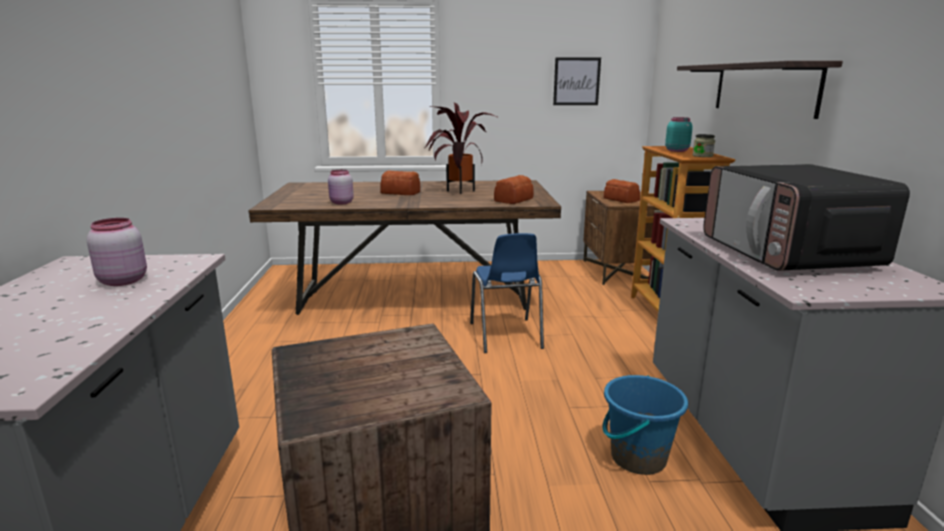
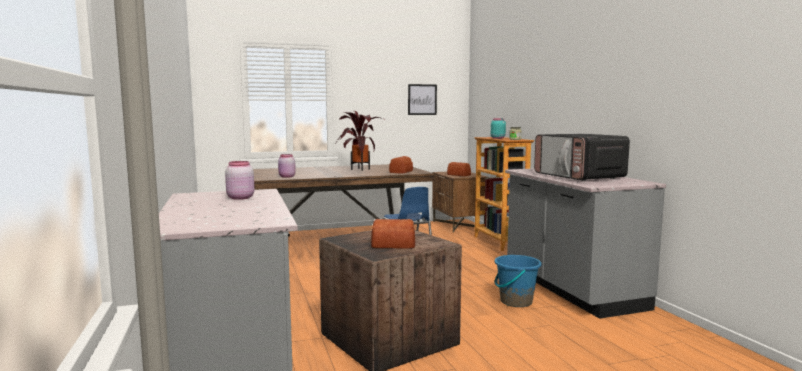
camera: 15 degrees left, 10 degrees down
bread [380,170,420,195] -> bread moved to [371,219,415,249]
shelf [677,61,843,119] -> none

